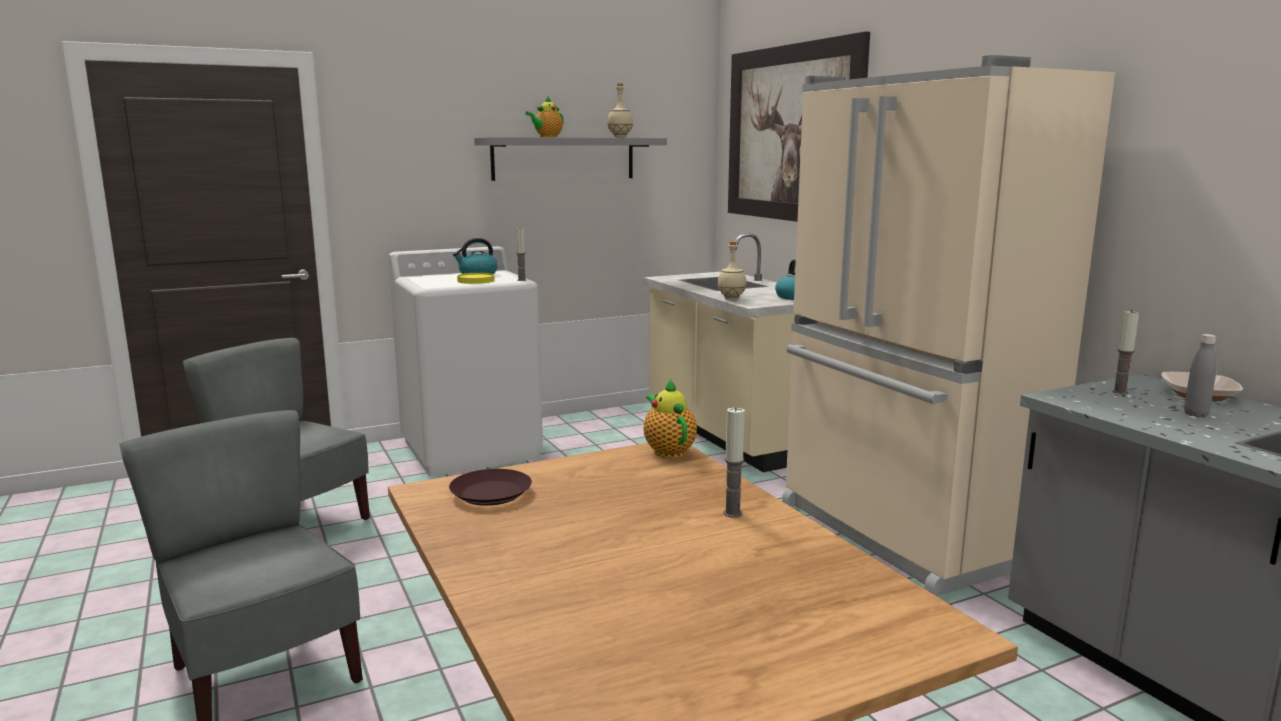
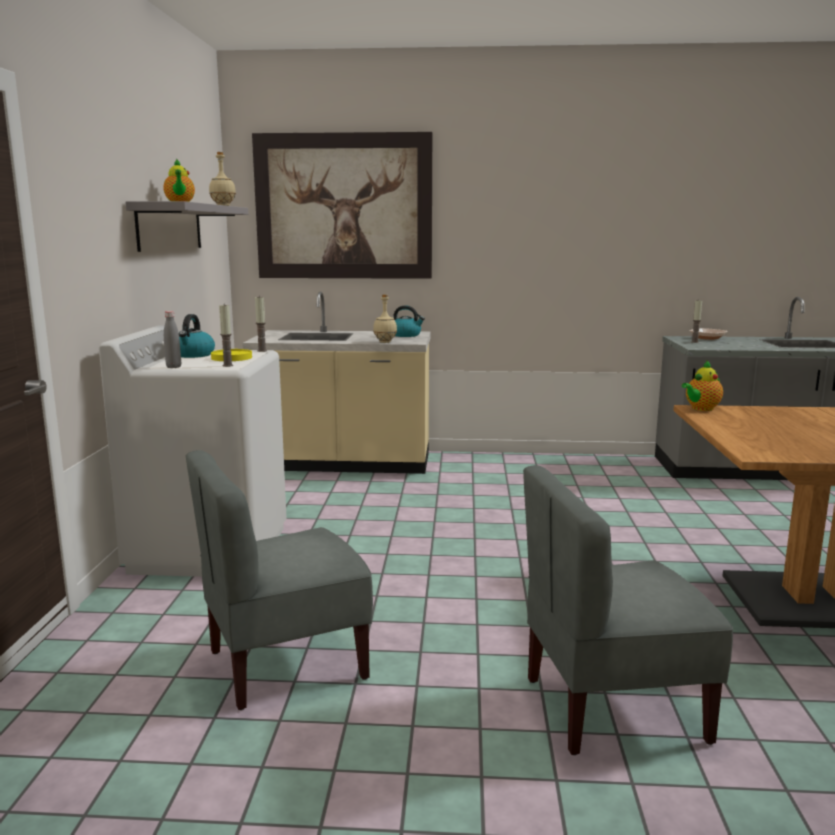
camera: 60 degrees left, 0 degrees up
brown plate [449,469,532,506] -> none
teapot [643,379,697,458] -> teapot turned 45 degrees counterclockwise [682,361,723,411]
candle [723,407,745,518] -> candle moved to [219,305,233,367]
beige fridge [782,55,1115,596] -> none
grey bottle [1184,334,1217,417] -> grey bottle moved to [164,311,181,368]

